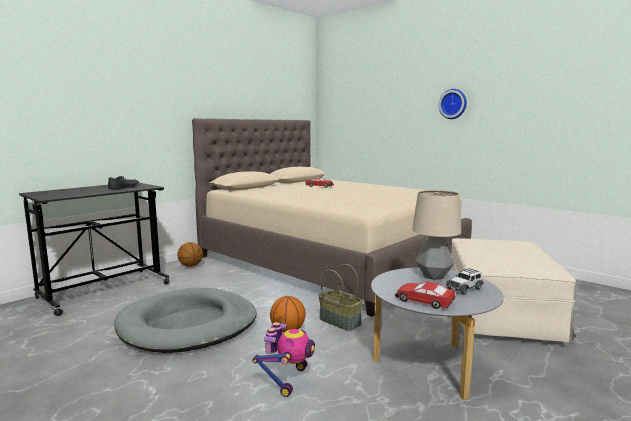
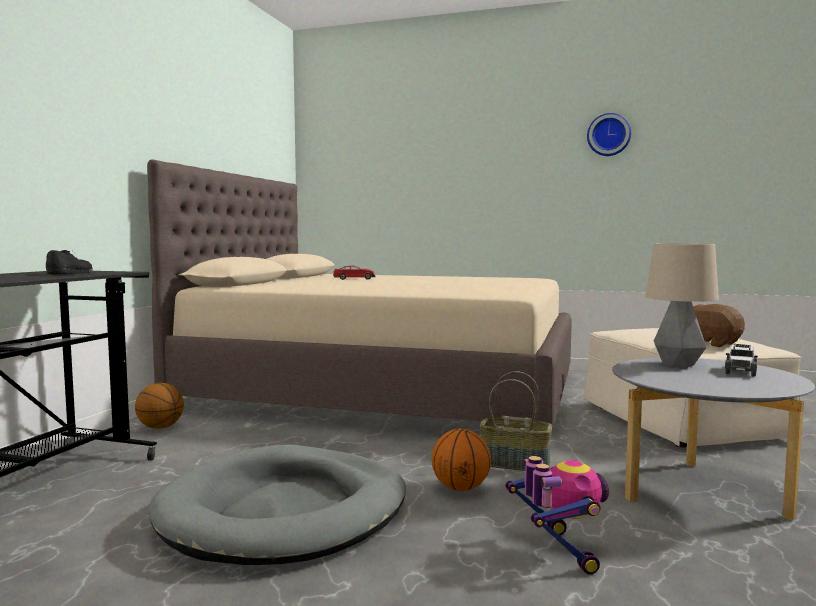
camera: 25 degrees left, 5 degrees down
toy car [395,282,456,309] -> none
wall clock [439,89,467,119] -> wall clock moved to [587,113,631,156]
none -> brown plush toy [693,304,745,347]

